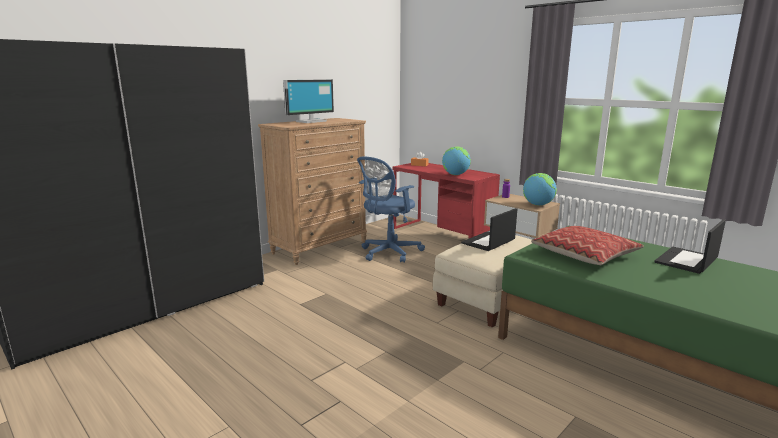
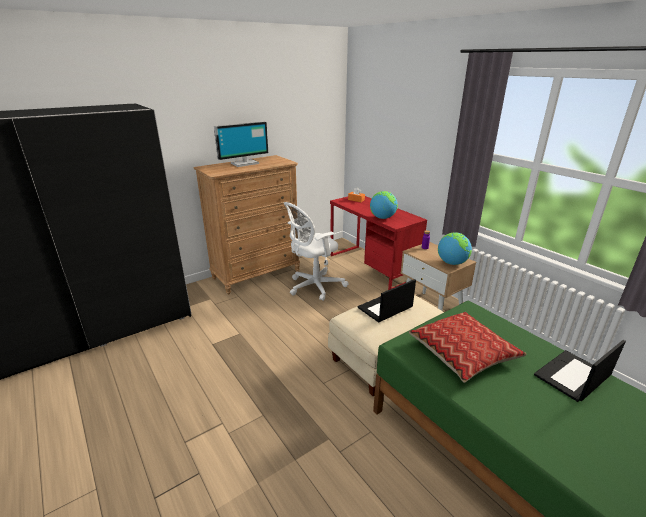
camera: 10 degrees right, 10 degrees up
blue office chair [357,157,425,263] -> white office chair [284,202,349,301]

